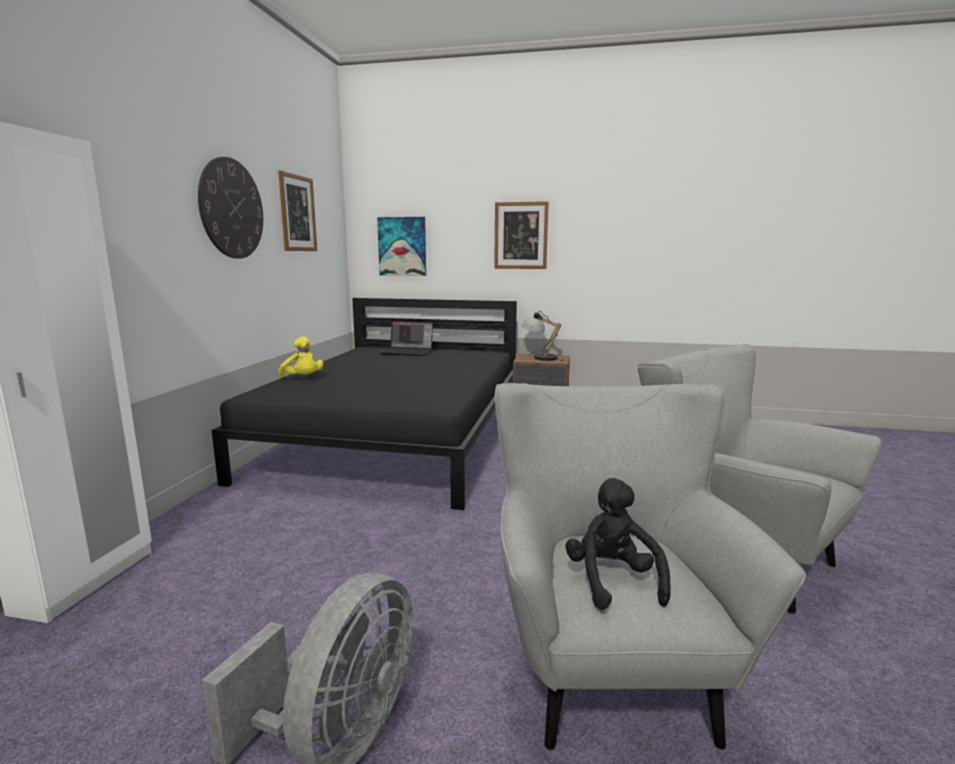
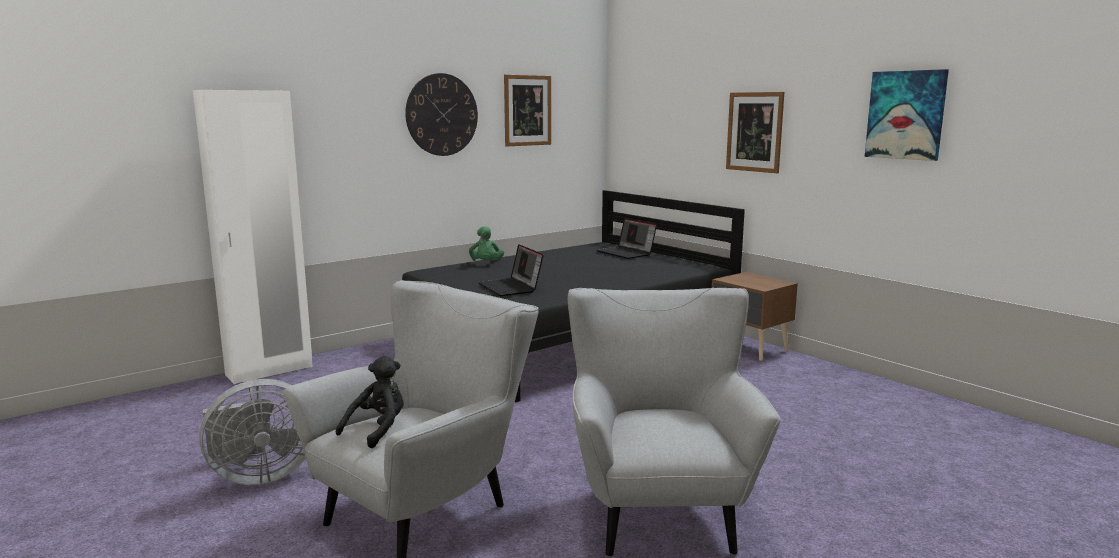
camera: 40 degrees right, 0 degrees up
yellow plush toy [279,336,323,378] -> green plush toy [469,226,504,261]
picture [377,217,426,276] -> picture moved to [865,69,949,161]
table lamp [522,311,564,361] -> none
none -> laptop [478,244,544,296]

